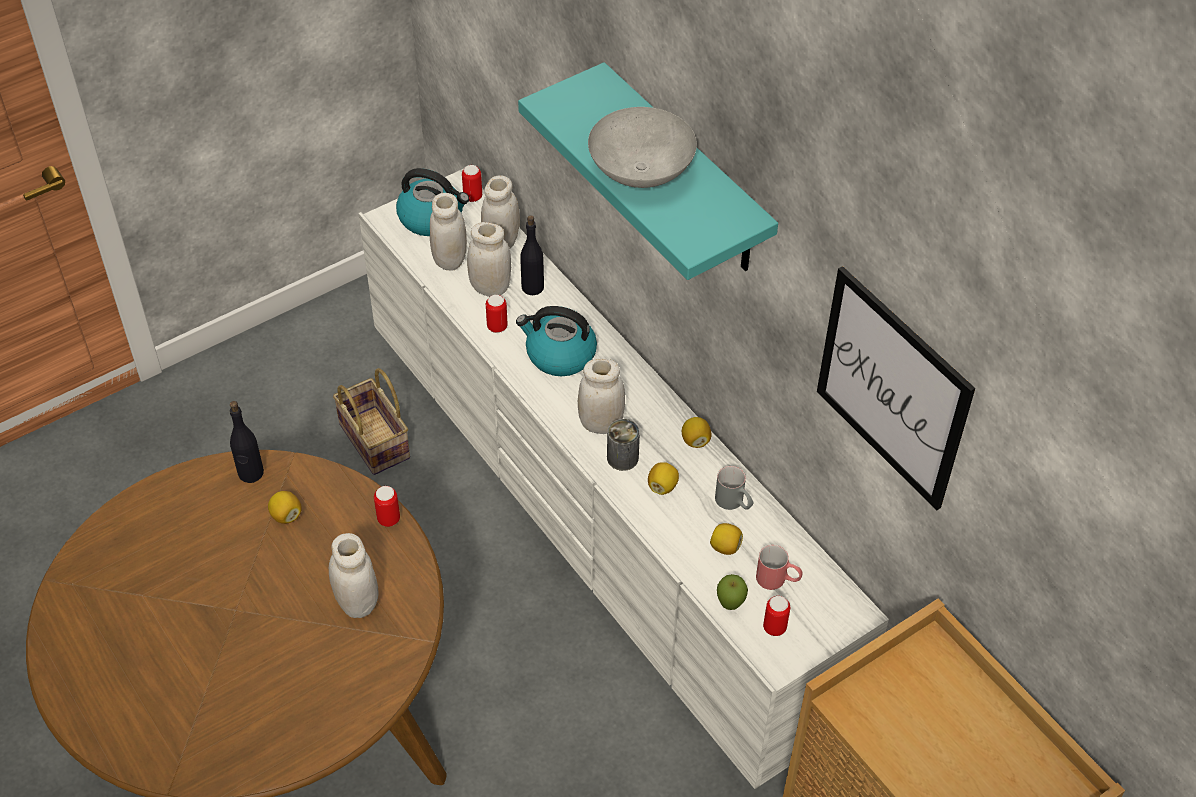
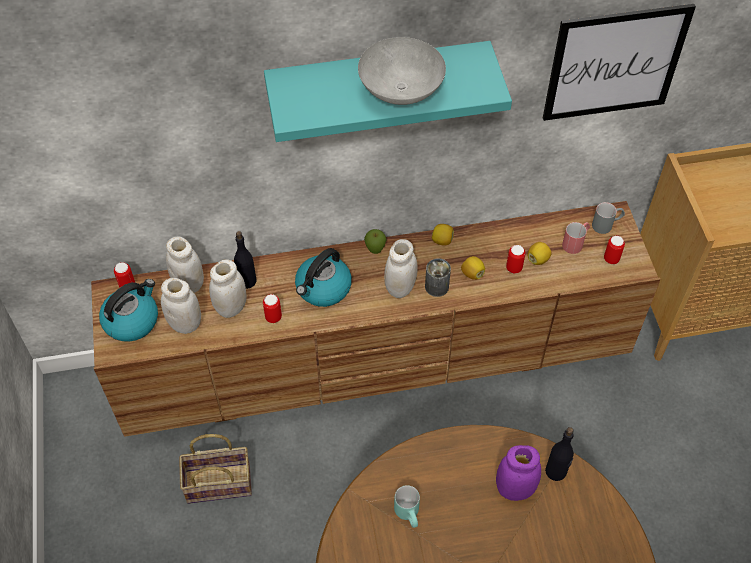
camera: 65 degrees left, 5 degrees up
black bottle [230,401,264,483] -> black bottle moved to [545,427,574,481]
lemon [268,491,302,524] -> turquoise mug [394,485,420,528]
white jar [329,533,379,618] -> purple jar [496,445,541,501]
white cabinet [358,169,889,789] -> brown cabinet [91,201,661,437]
can [374,486,400,527] -> can moved to [506,245,525,274]
grey mug [715,466,754,510] -> grey mug moved to [592,202,625,234]
apple [717,574,748,610] -> apple moved to [364,229,387,254]

